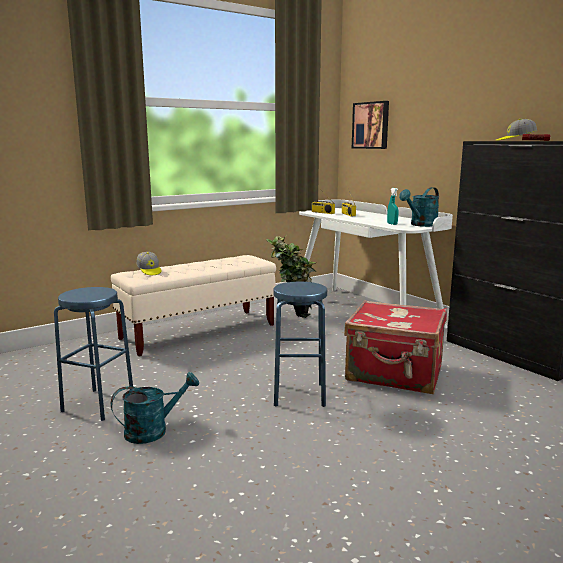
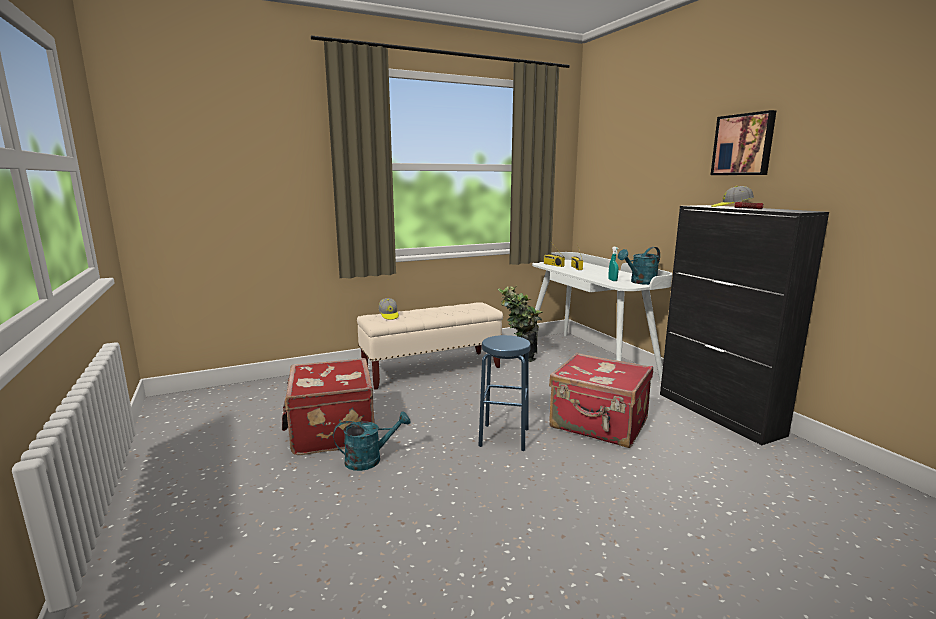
camera: 10 degrees right, 0 degrees up
blue stool [54,287,133,421] -> red suitcase [282,358,375,455]
picture [352,101,389,149] -> picture moved to [711,110,776,175]

